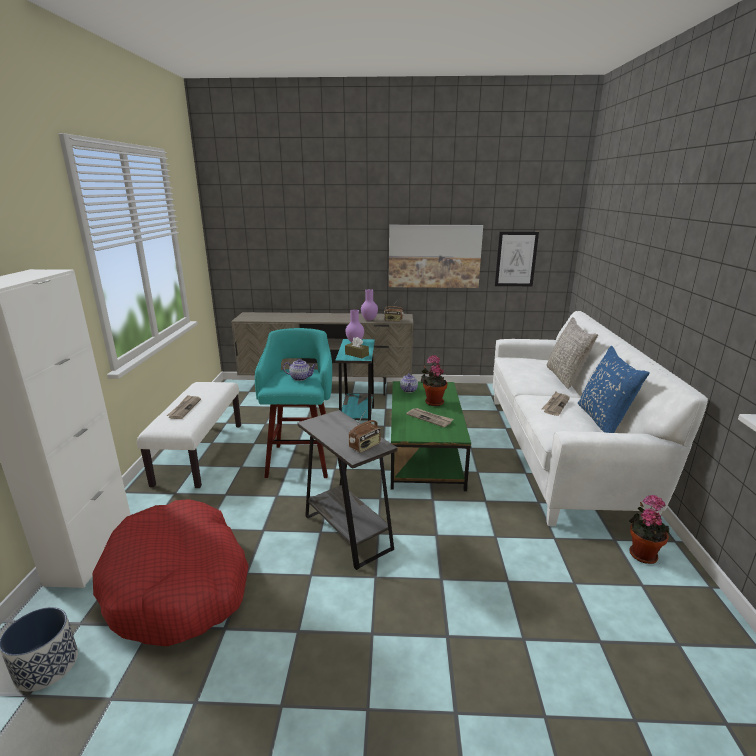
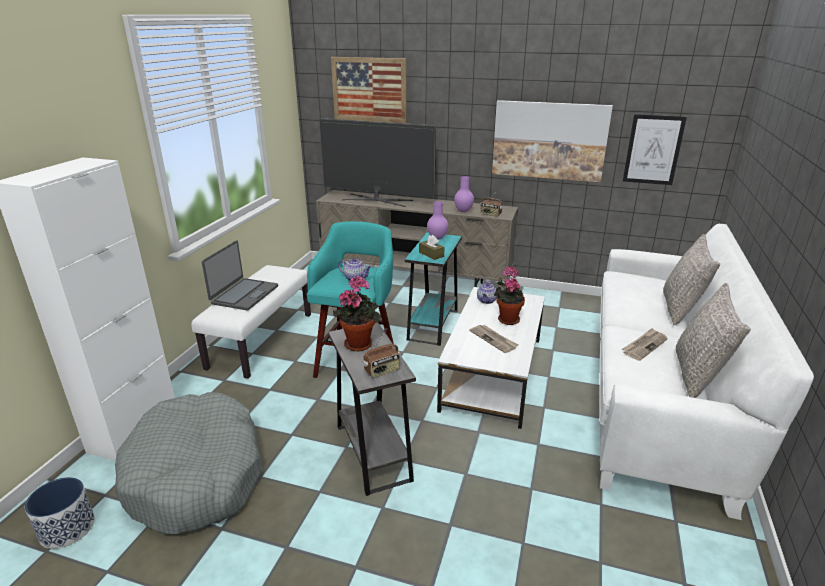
camera: 15 degrees right, 5 degrees up
red dog bed [93,499,249,646] -> grey dog bed [115,392,262,535]
newspaper [167,395,201,419] -> laptop [202,240,278,310]
green coffee table [391,381,471,491] -> white coffee table [437,287,545,429]
blue pillow [578,346,650,433] -> grey pillow [676,283,751,398]
potted plant [629,495,670,564] -> potted plant moved to [333,276,381,351]
none -> television [319,118,436,207]
none -> picture [331,57,407,124]

